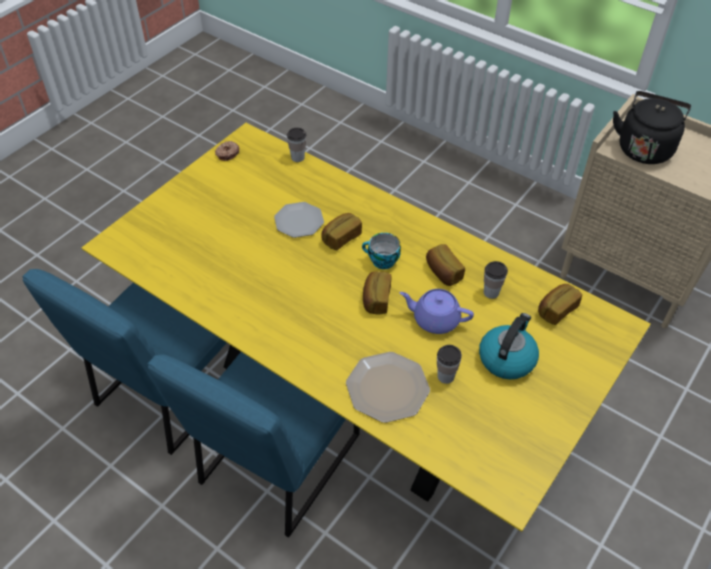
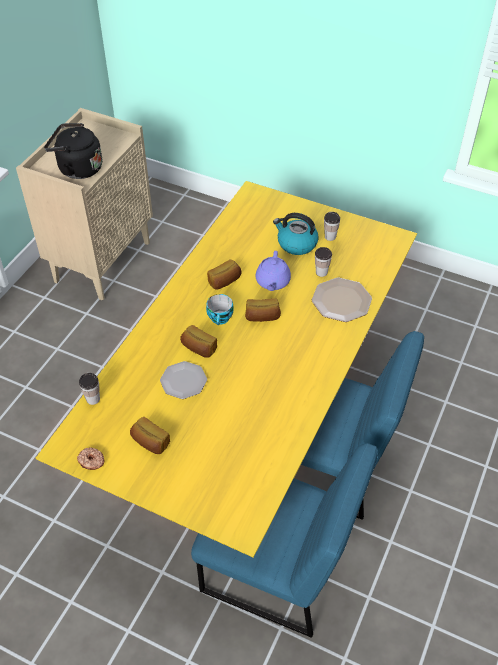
camera: 100 degrees left, 0 degrees up
cup [484,261,508,299] -> cup moved to [324,212,340,241]
bread [538,284,582,325] -> bread moved to [130,417,170,454]

